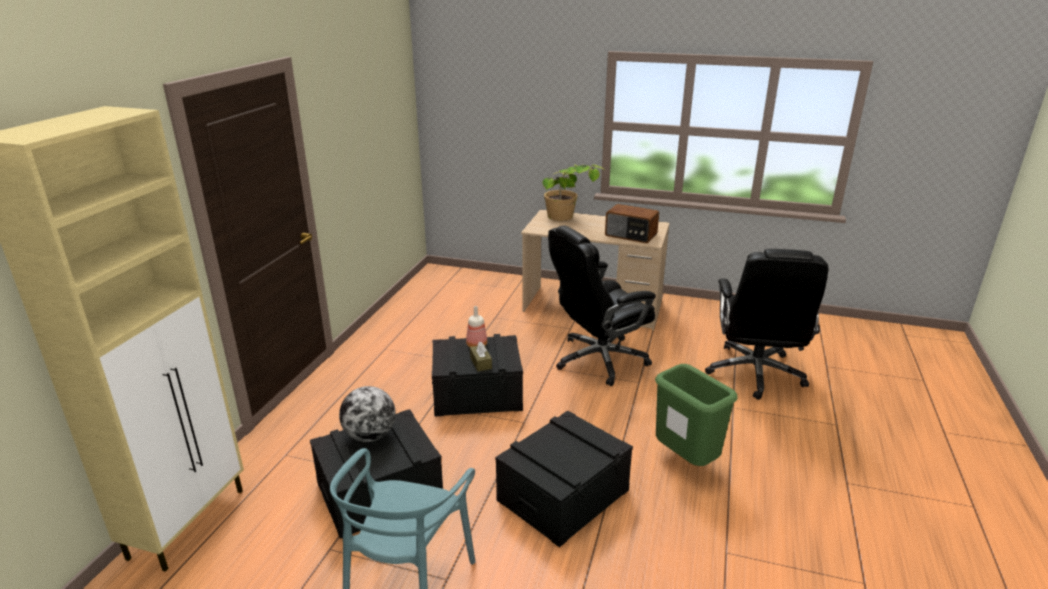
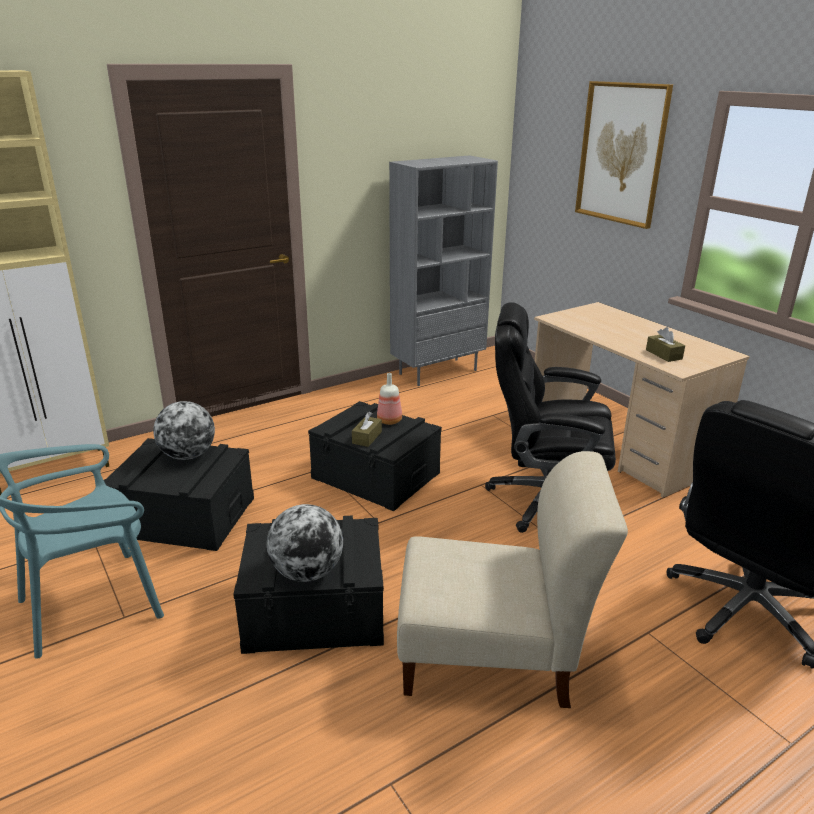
camera: 40 degrees right, 0 degrees up
potted plant [542,164,605,221] -> none
radio [605,204,659,243] -> brown tissue box [646,327,685,362]
green trash can [655,364,737,466] -> beige chair [397,451,628,708]
none -> globe [267,504,343,582]
none -> grey bookcase [389,155,498,386]
none -> picture [575,81,673,229]

